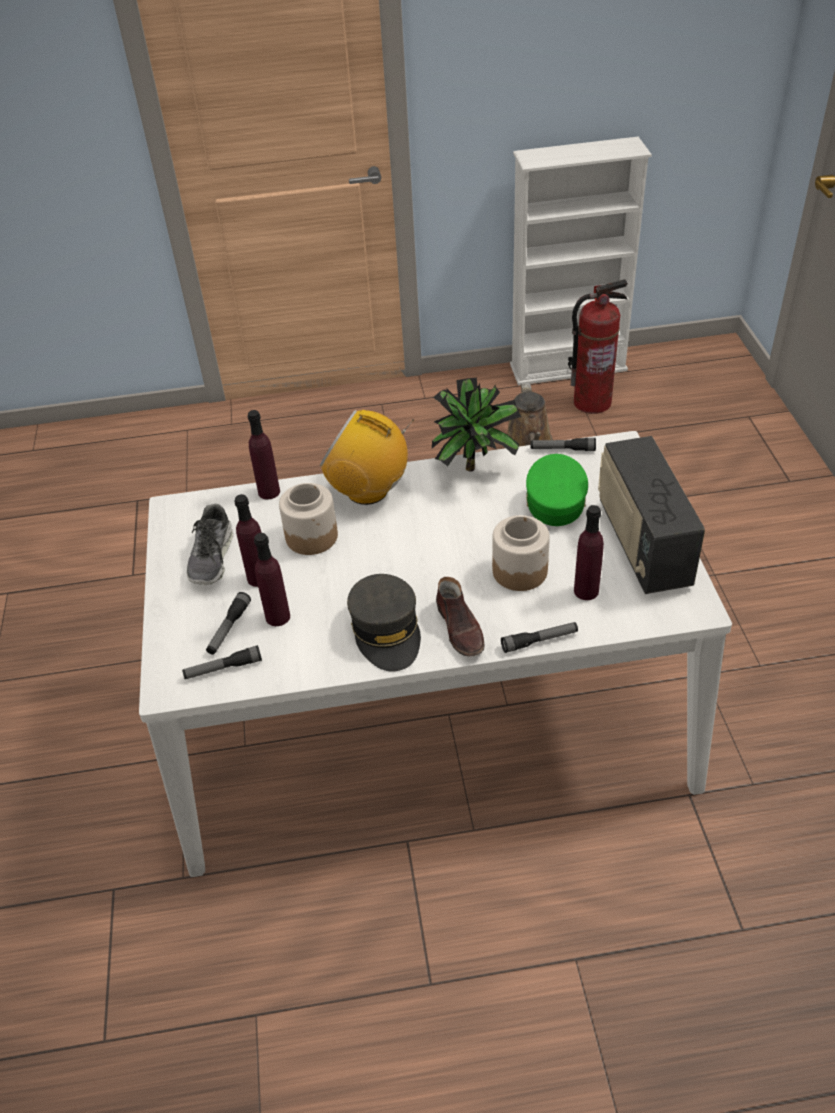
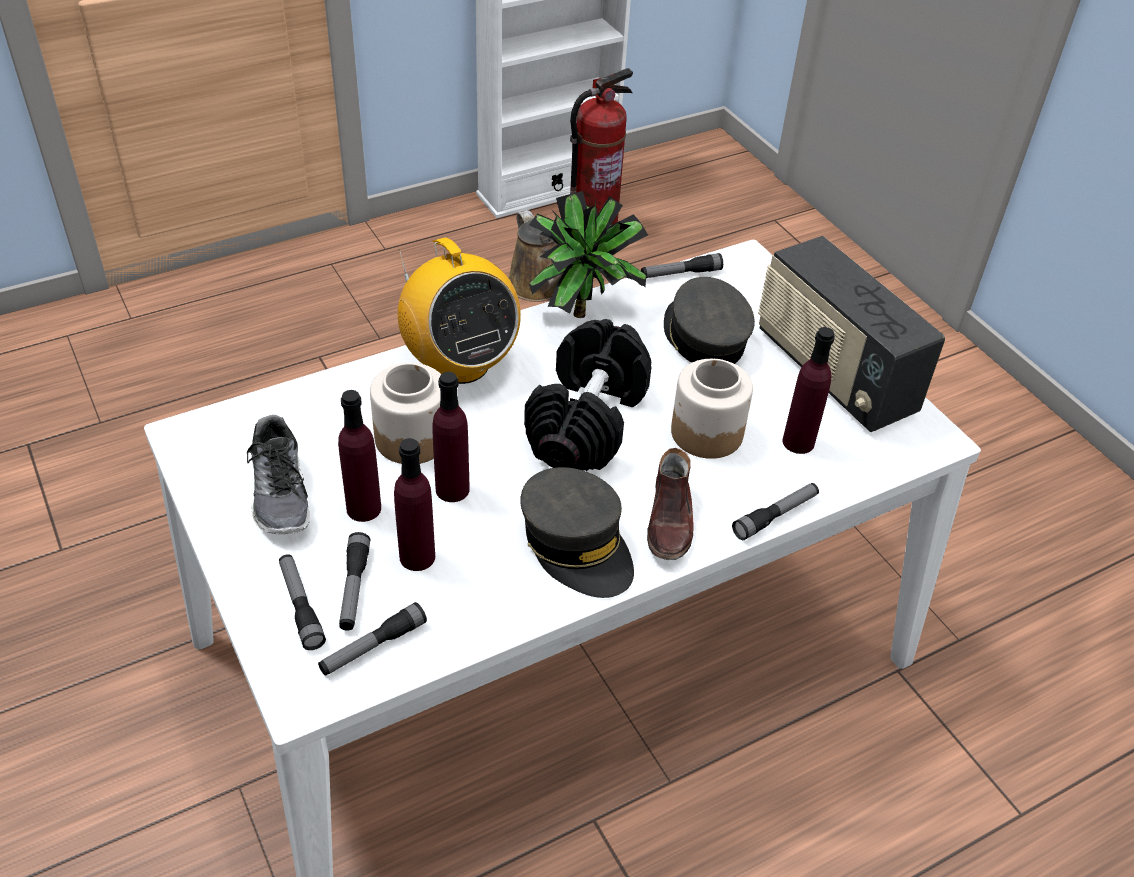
camera: 25 degrees left, 0 degrees up
purple bottle [247,410,280,500] -> purple bottle moved to [433,372,470,502]
radio [320,410,414,505] -> radio turned 120 degrees counterclockwise [398,238,521,384]
brown shoe [436,577,484,657] -> brown shoe turned 45 degrees clockwise [647,448,694,560]
green cap [526,454,588,526] -> grey cap [664,277,755,364]
none -> flashlight [279,554,326,650]
none -> black dumbbell [524,319,651,471]

